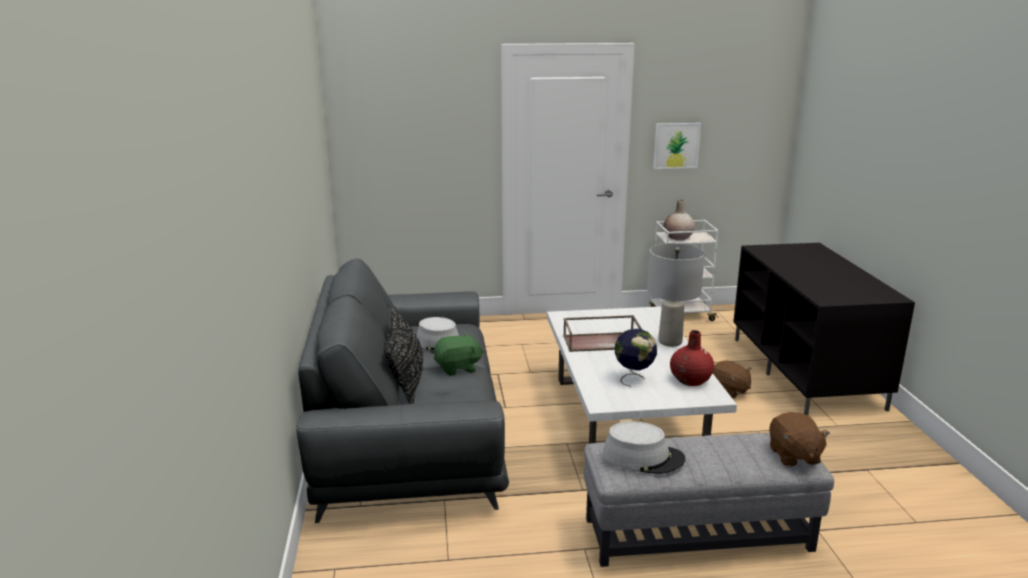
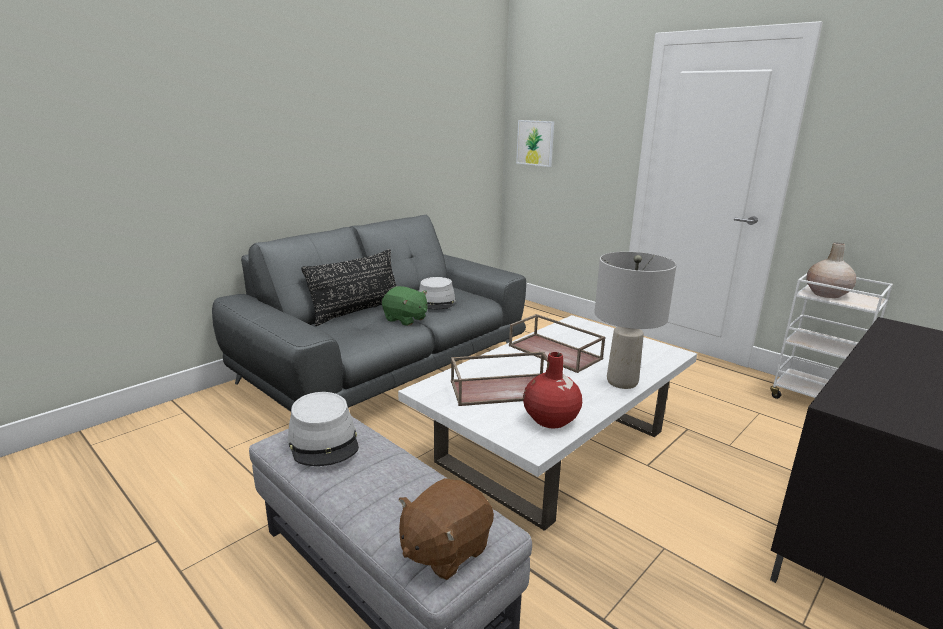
camera: 50 degrees right, 0 degrees up
globe [615,328,657,387] -> brown tray [451,352,548,406]
picture [653,123,701,169] -> picture moved to [516,120,554,167]
brown plush toy [713,360,752,399] -> none

